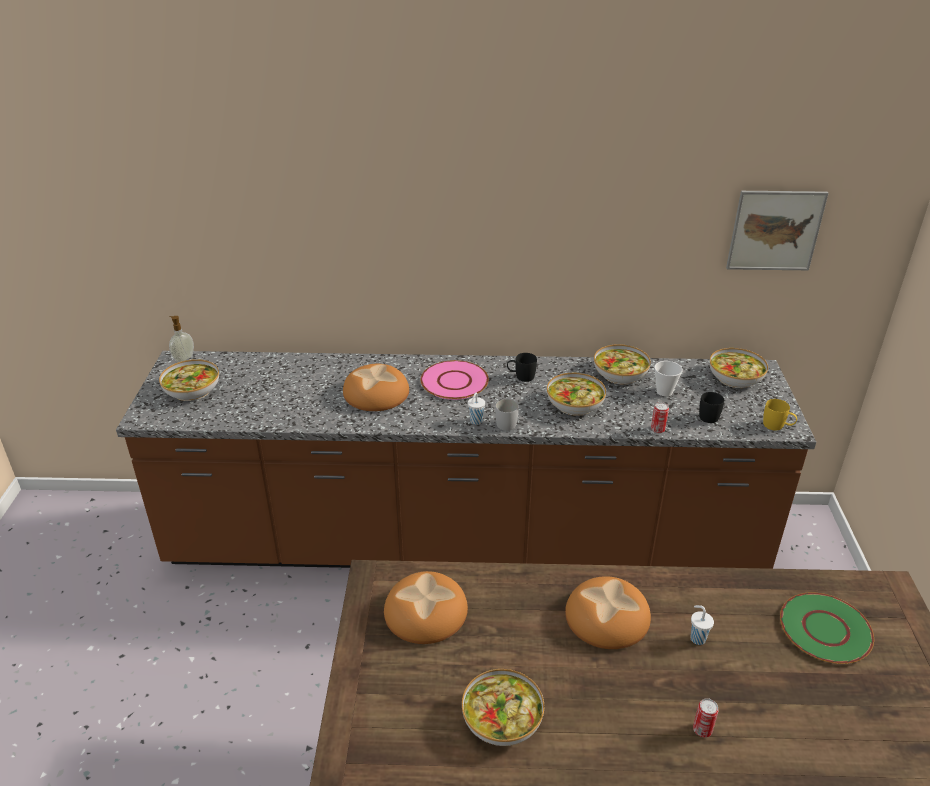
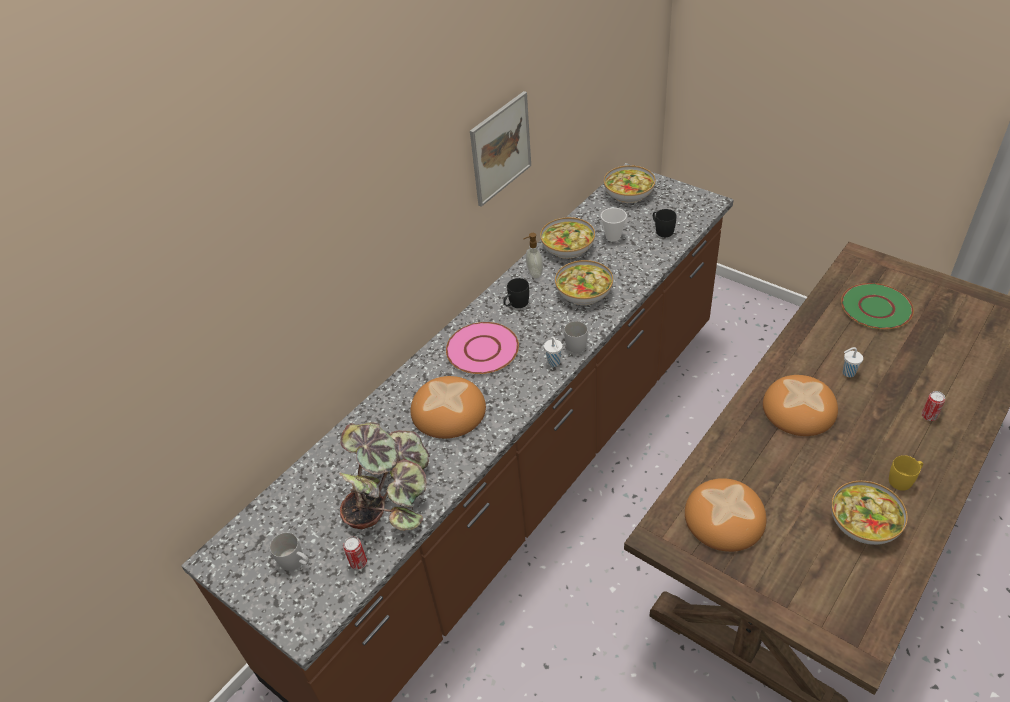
camera: 50 degrees left, 10 degrees up
bowl [159,359,219,401] -> white mug [270,533,309,571]
soap dispenser [169,316,194,362] -> soap dispenser moved to [524,233,543,279]
can [651,402,669,433] -> can moved to [343,536,367,569]
picture [726,191,829,270] -> picture moved to [470,91,531,207]
yellow mug [763,399,797,431] -> yellow mug moved to [889,455,923,491]
none -> potted plant [339,422,430,531]

